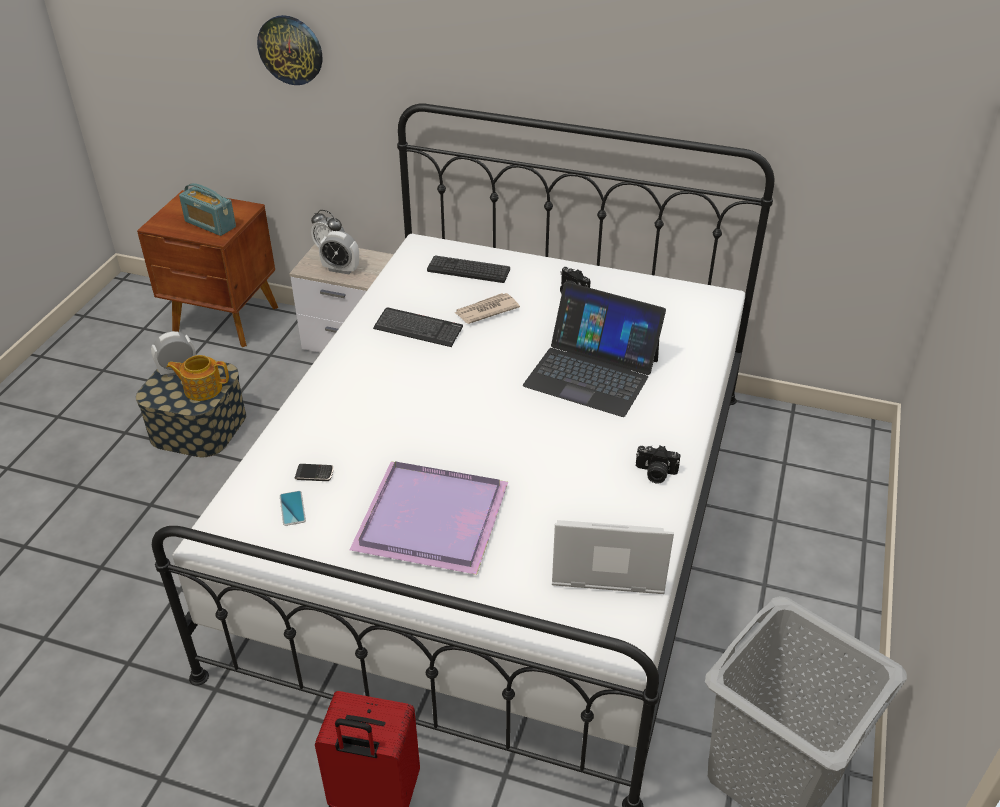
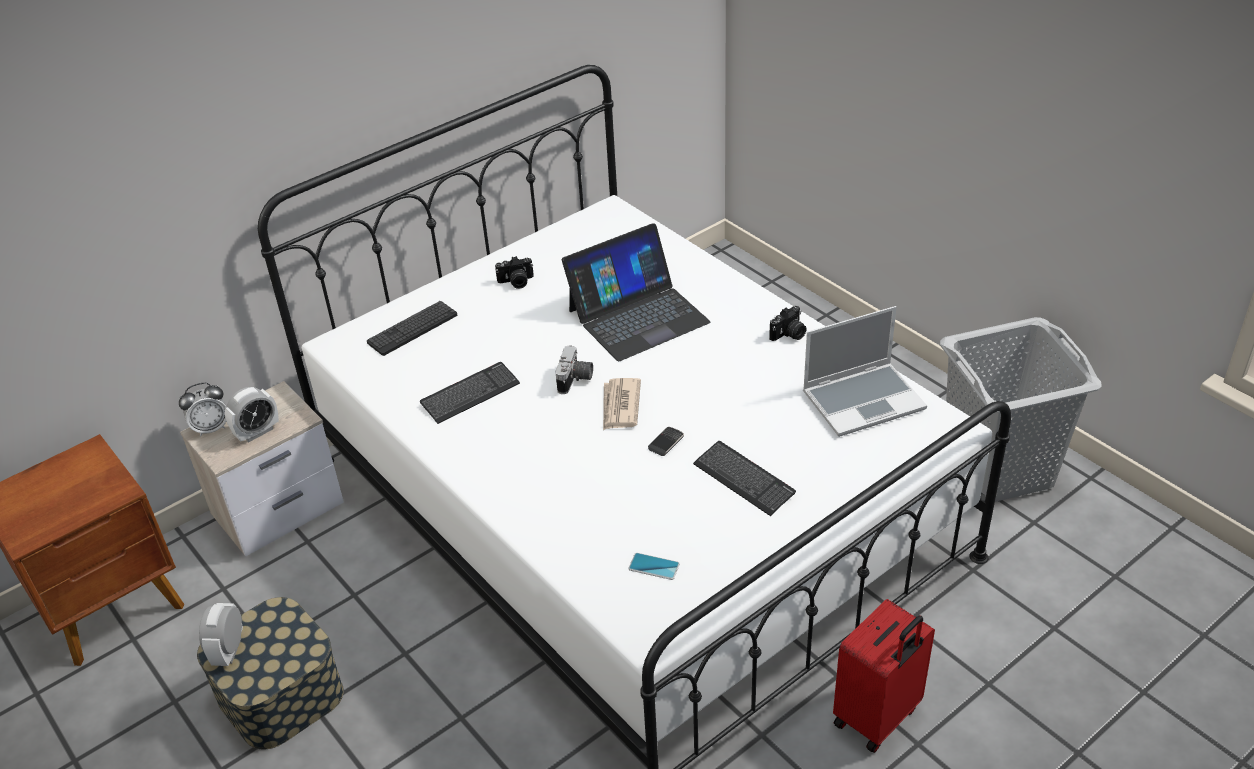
camera: 55 degrees left, 0 degrees up
teapot [167,355,229,401] -> none
radio [179,183,236,236] -> none
wall clock [257,15,322,85] -> none
phone [294,464,334,481] -> phone moved to [648,427,684,456]
purple tray [349,461,508,575] -> keyboard [693,441,796,516]
newspaper [455,293,520,324] -> newspaper moved to [603,378,641,430]
laptop [552,520,674,594] -> laptop turned 150 degrees counterclockwise [803,306,927,437]
none -> camera [555,346,593,394]

